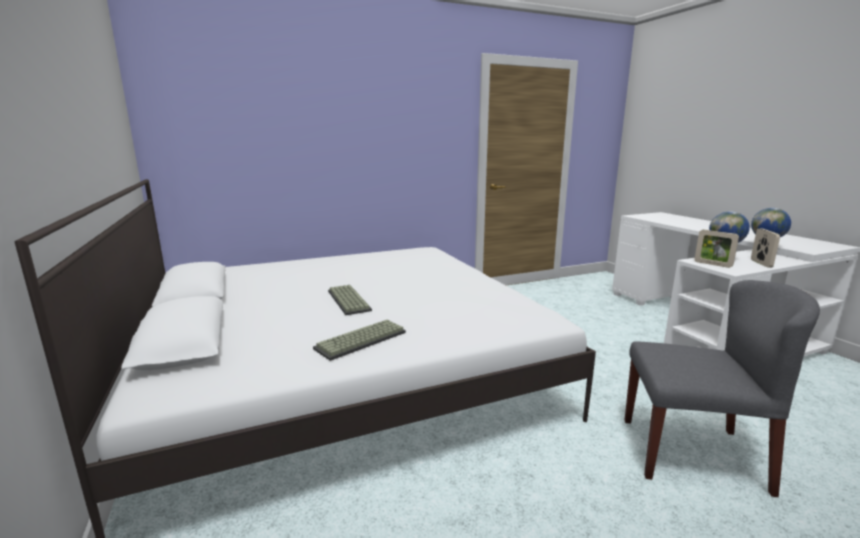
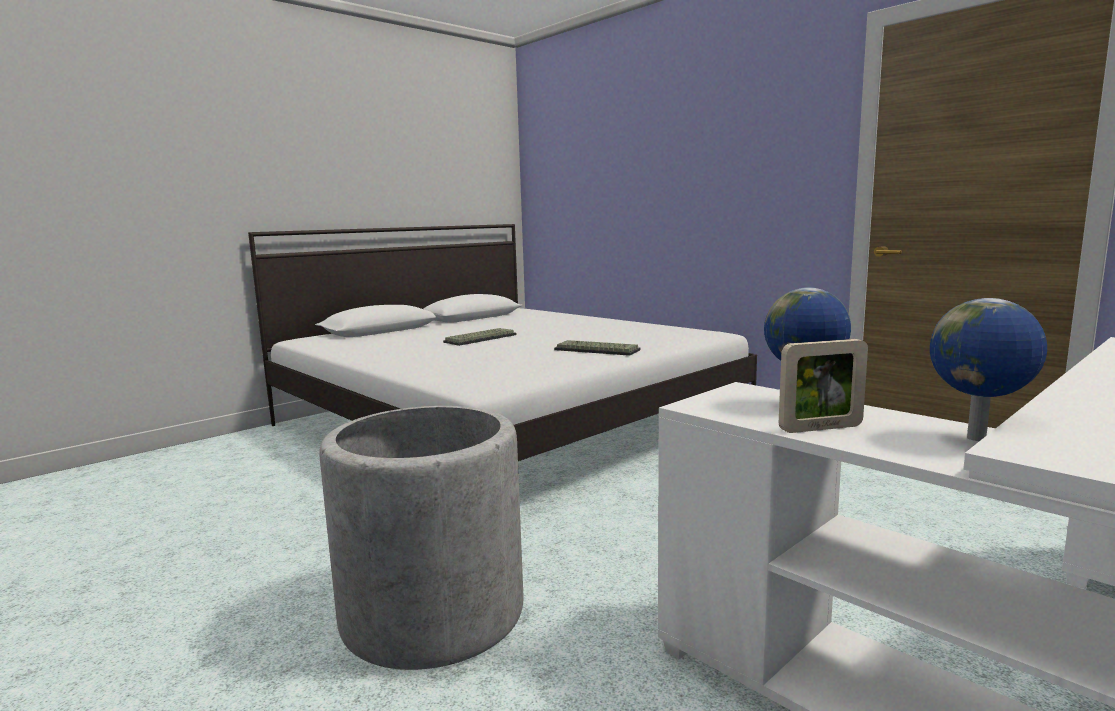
camera: 70 degrees right, 5 degrees down
keyboard [313,320,406,361] -> keyboard moved to [554,340,640,356]
grey chair [625,280,820,497] -> grey planter [319,406,523,670]
picture frame [694,230,739,268] -> none

